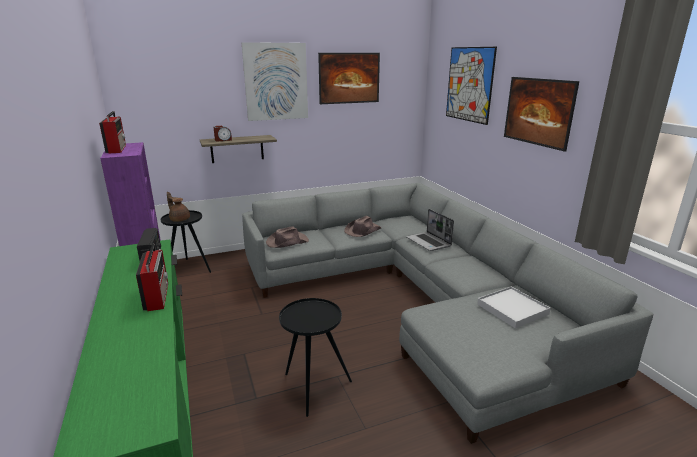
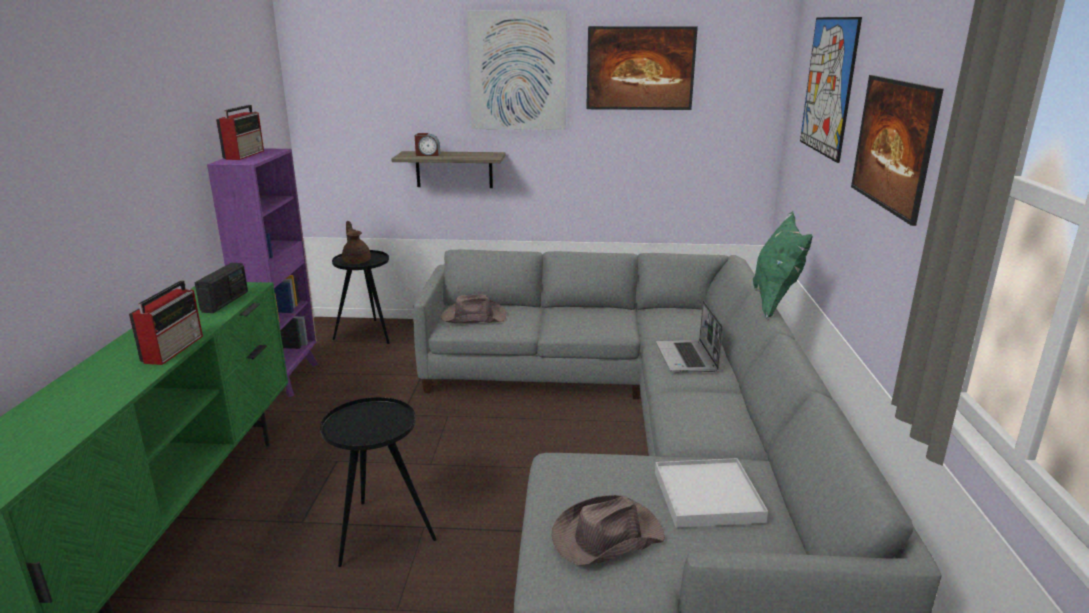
camera: 25 degrees right, 0 degrees up
brown hat [344,216,381,237] -> brown hat moved to [552,495,665,565]
none -> green pillow [753,211,813,319]

